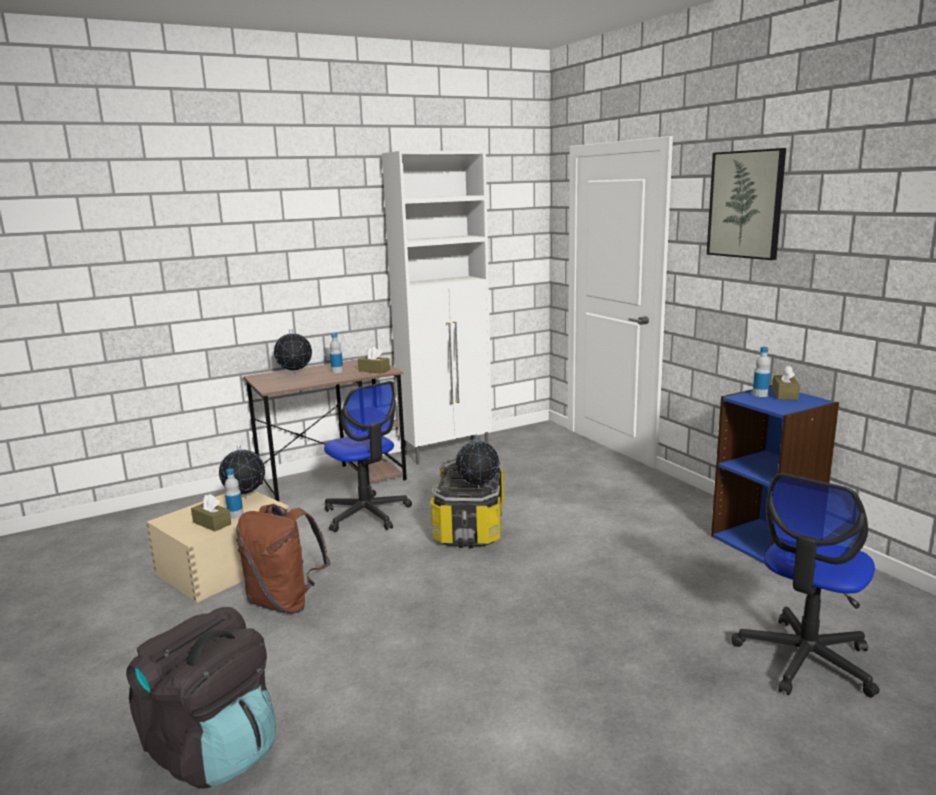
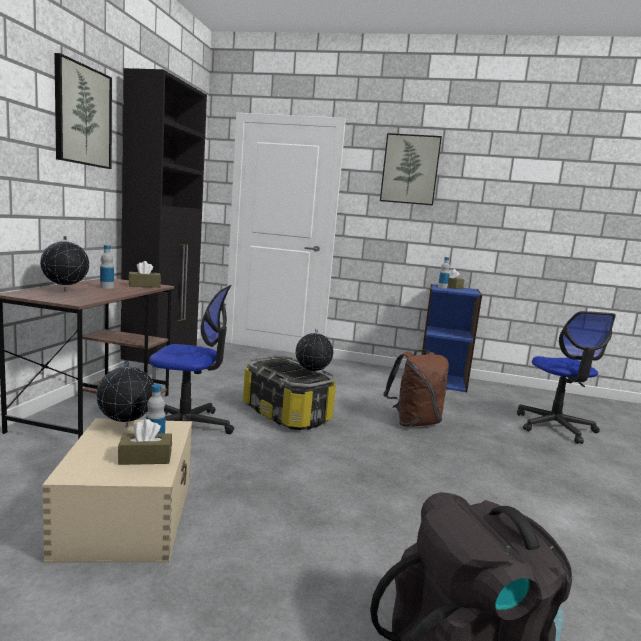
camera: 50 degrees left, 5 degrees down
brown backpack [236,504,330,614] -> brown backpack moved to [383,350,449,427]
white cabinet [382,150,492,465] -> black cabinet [121,68,207,379]
none -> picture [54,53,112,169]

